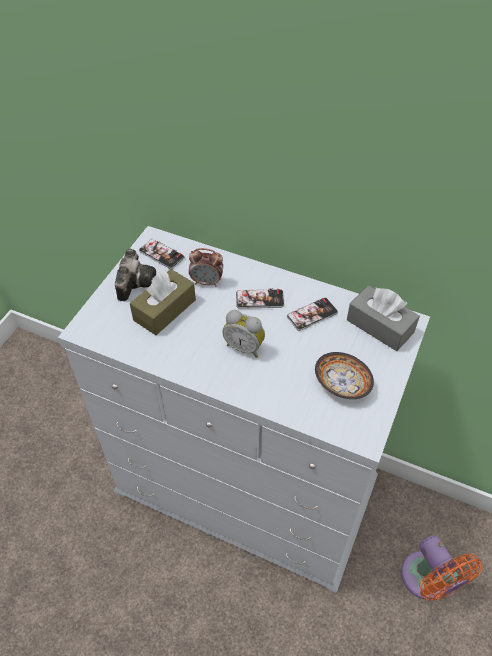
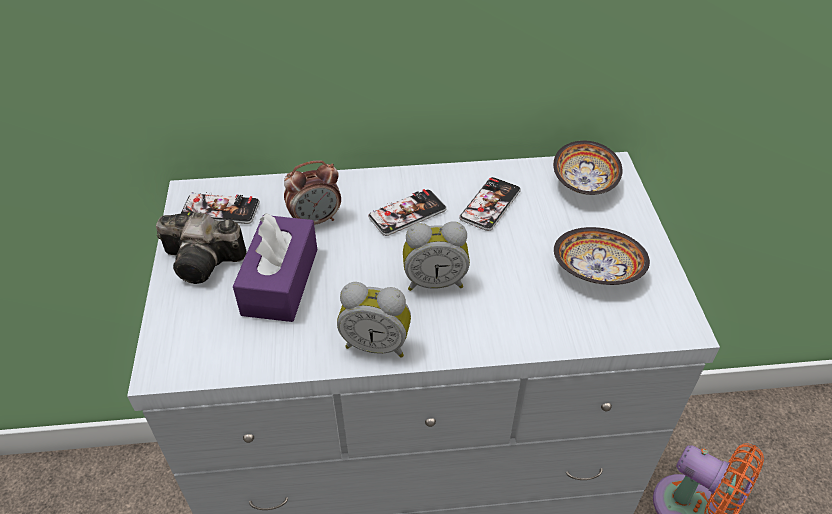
camera: 30 degrees left, 5 degrees down
camera [115,249,156,301] -> camera turned 120 degrees clockwise [156,212,247,284]
brown tissue box [130,269,196,335] -> purple tissue box [233,213,318,322]
grey tissue box [347,286,420,351] -> bowl [553,141,623,195]
none -> alarm clock [337,282,411,357]

